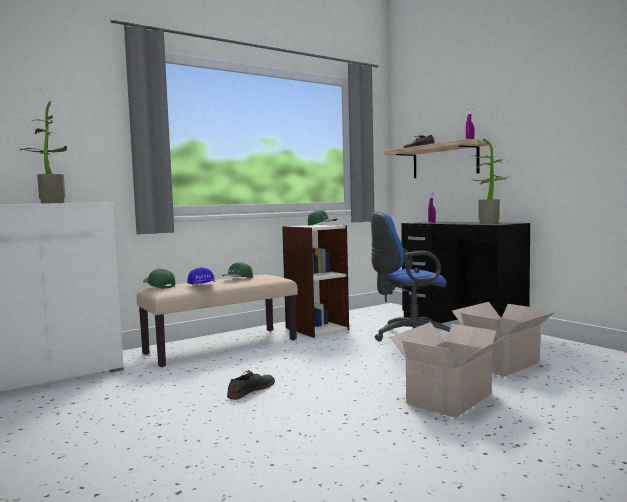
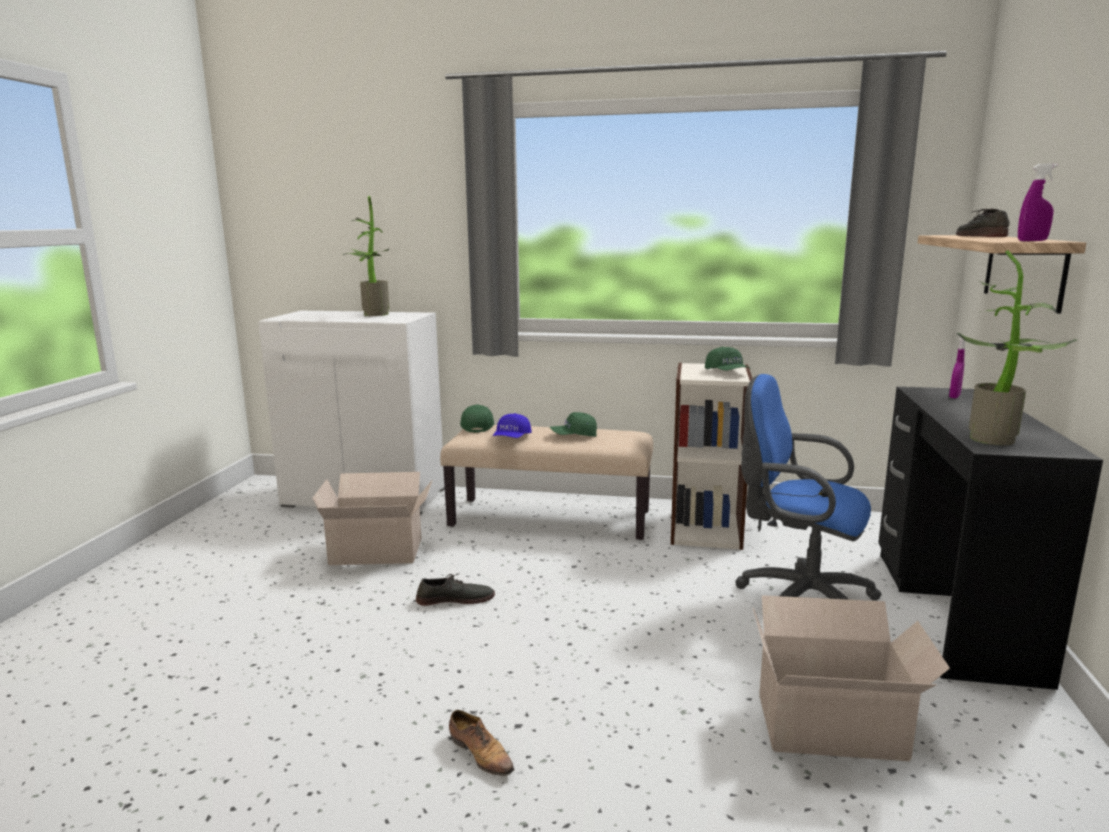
camera: 45 degrees right, 10 degrees up
cardboard box [390,322,510,418] -> cardboard box moved to [312,472,432,565]
none -> shoe [449,710,514,776]

